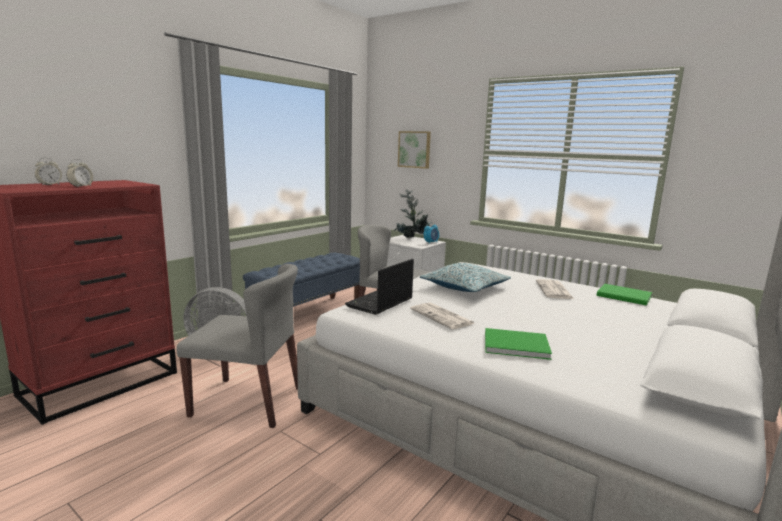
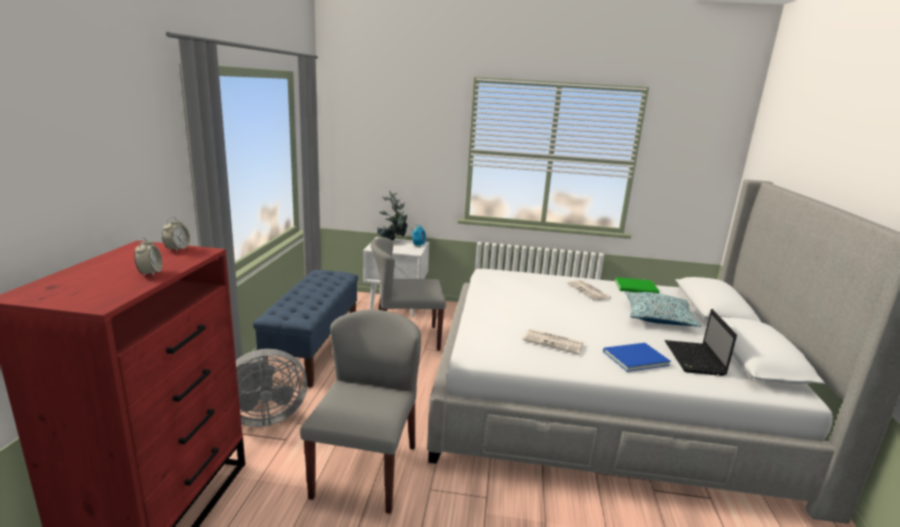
camera: 30 degrees left, 5 degrees up
alarm clock [35,157,62,186] -> alarm clock moved to [162,217,190,252]
grey chair [176,264,298,428] -> grey chair turned 60 degrees counterclockwise [300,309,421,514]
laptop [345,259,414,315] -> laptop moved to [665,309,737,376]
picture [398,131,431,169] -> none
pillow [420,263,511,292] -> pillow moved to [625,292,701,327]
green book [485,328,552,360] -> blue book [603,343,671,372]

